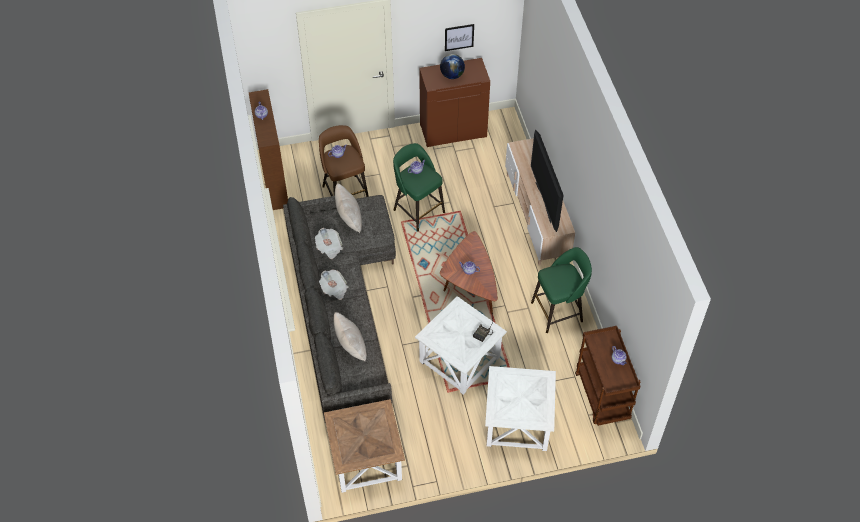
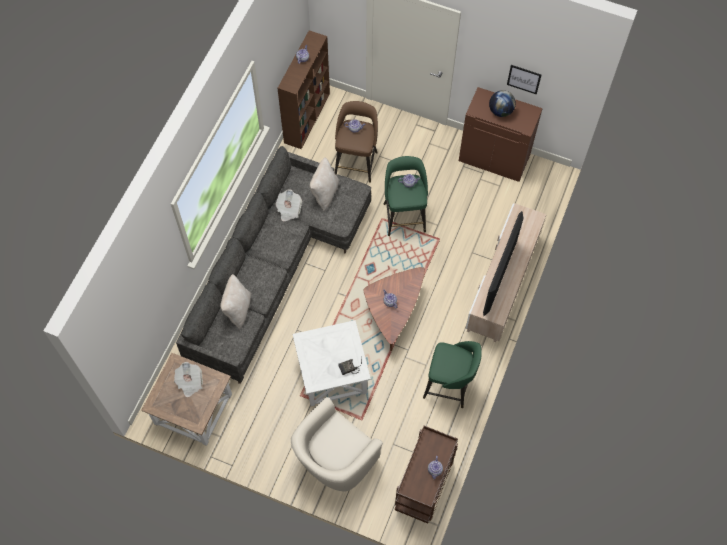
camera: 35 degrees right, 10 degrees up
newspaper [319,270,349,300] -> newspaper moved to [174,362,203,397]
white side table [485,366,556,451] -> beige armchair [291,397,383,491]

